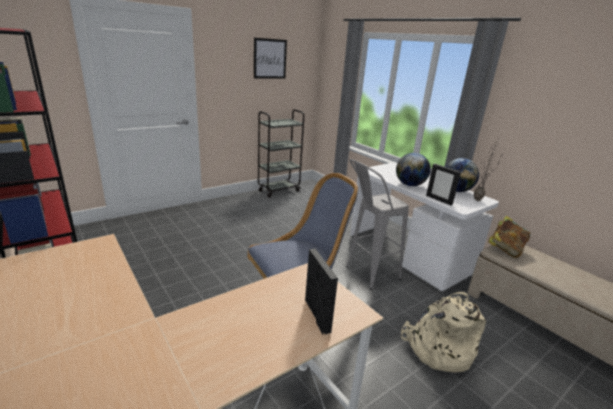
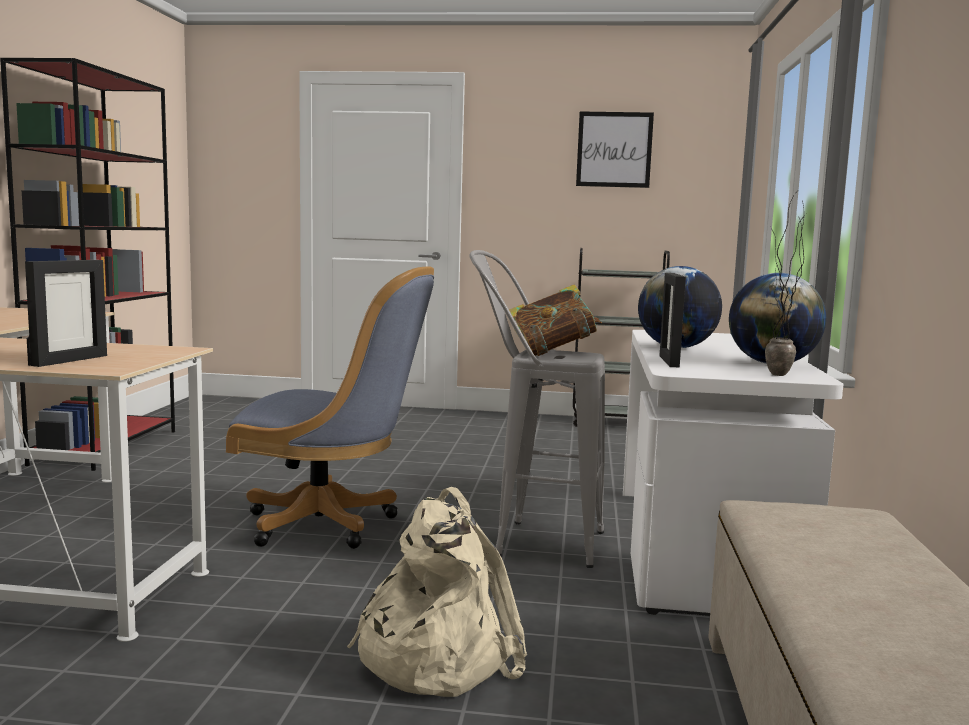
camera: 45 degrees right, 15 degrees down
book [488,216,530,258] -> book moved to [509,285,602,356]

